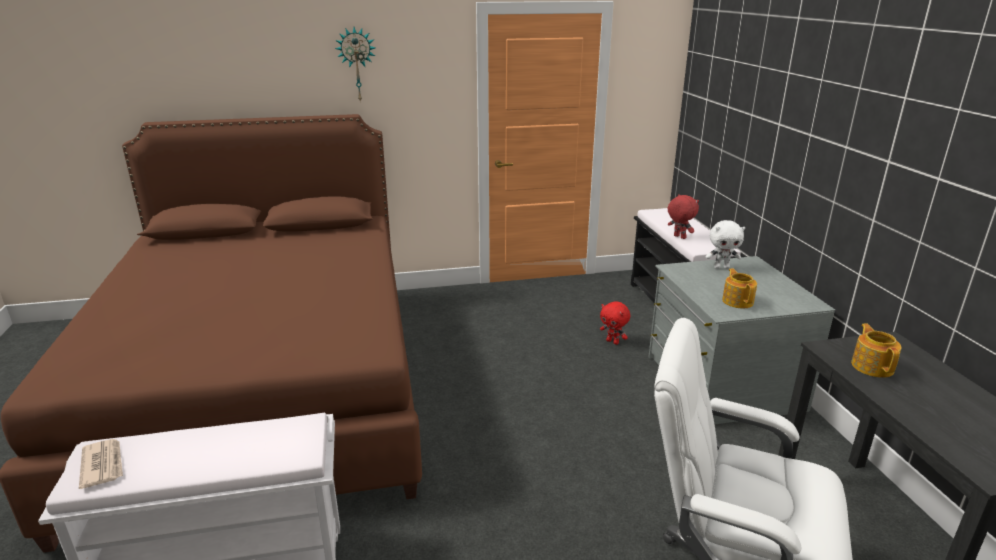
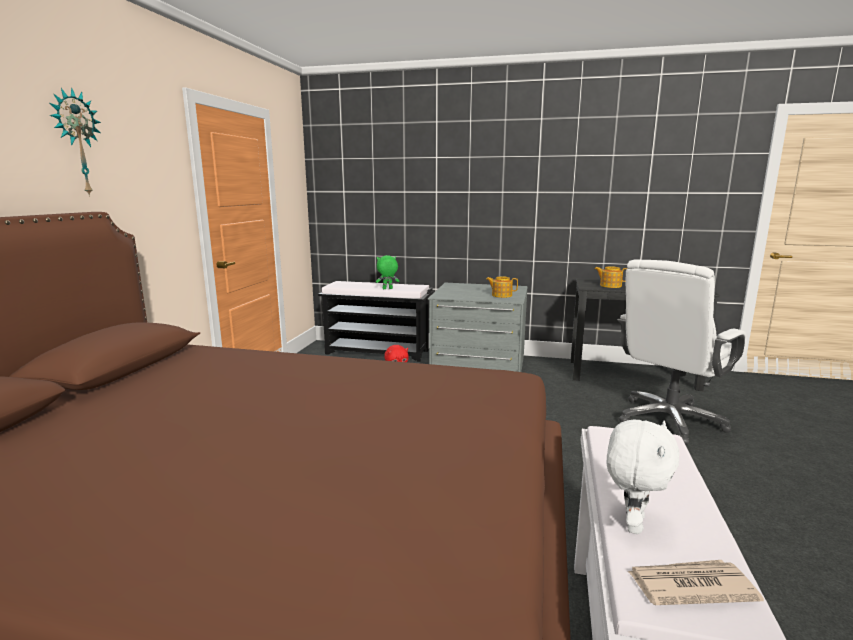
camera: 65 degrees left, 10 degrees down
red plush toy [668,194,699,239] -> green plush toy [376,255,399,289]
white plush toy [706,220,745,269] -> white plush toy moved to [607,420,679,534]

